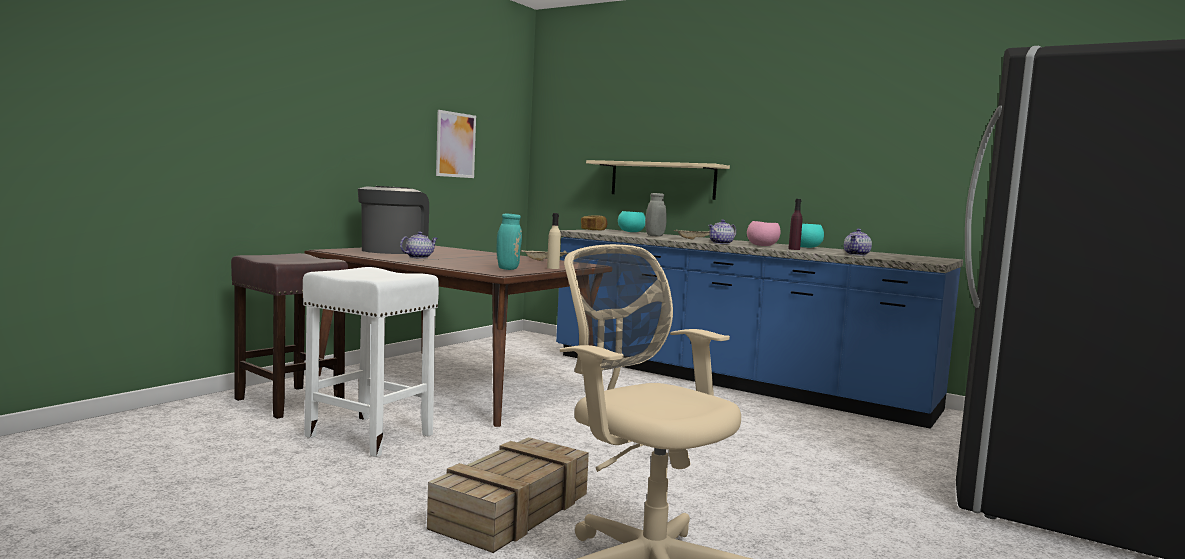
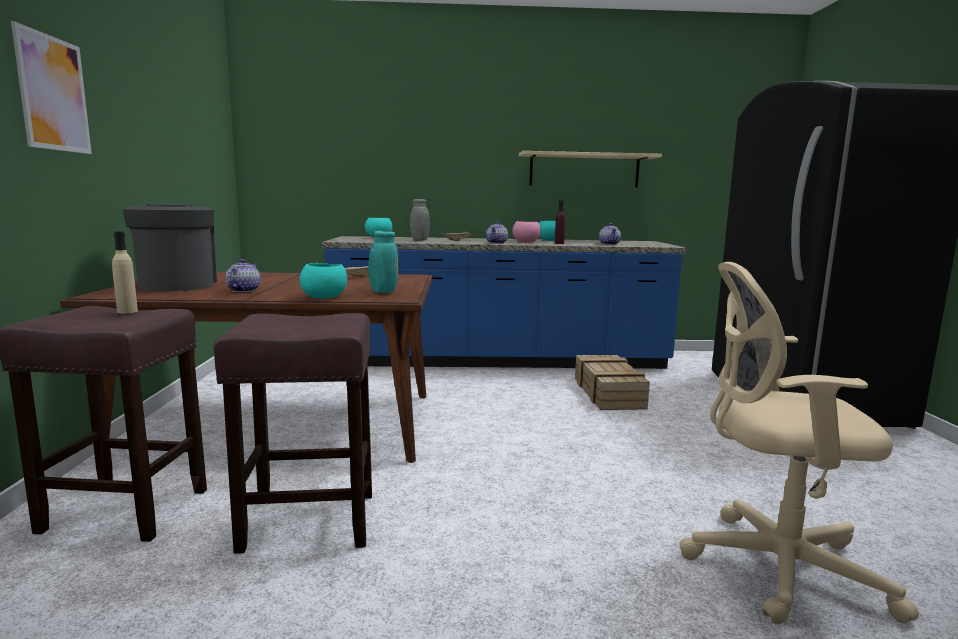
camera: 35 degrees left, 5 degrees up
white stool [303,267,439,457] -> brown stool [214,313,372,554]
crate [427,437,589,553] -> crate moved to [575,355,650,410]
picture [436,110,476,178] -> picture moved to [11,21,92,154]
beige bottle [547,213,561,269] -> beige bottle moved to [112,231,138,313]
bread [581,215,607,230] -> none
beige shelf [586,160,730,200] -> beige shelf moved to [519,151,662,188]
none -> turquoise bowl [300,263,347,299]

